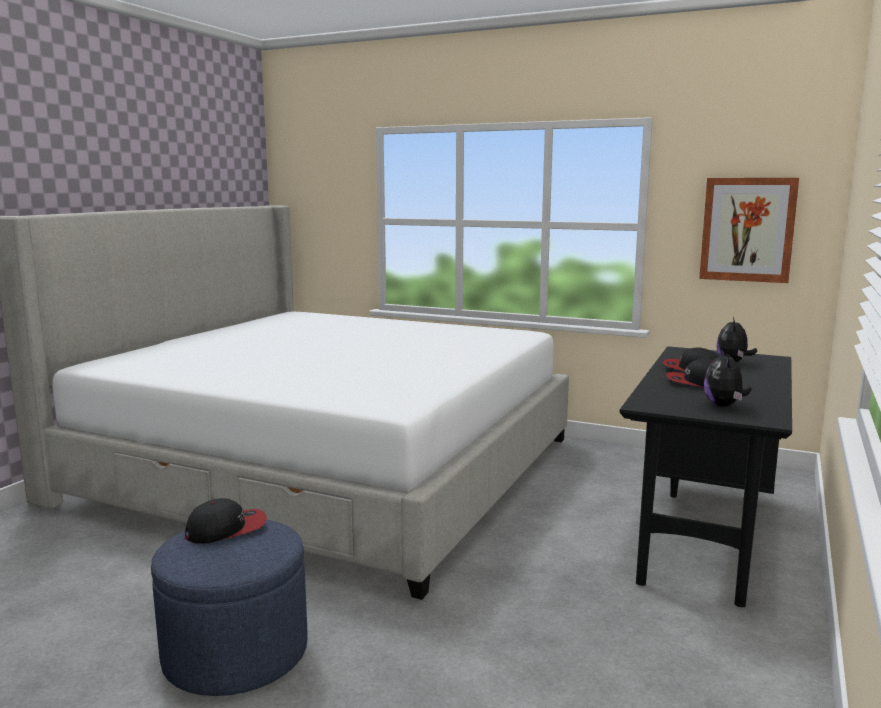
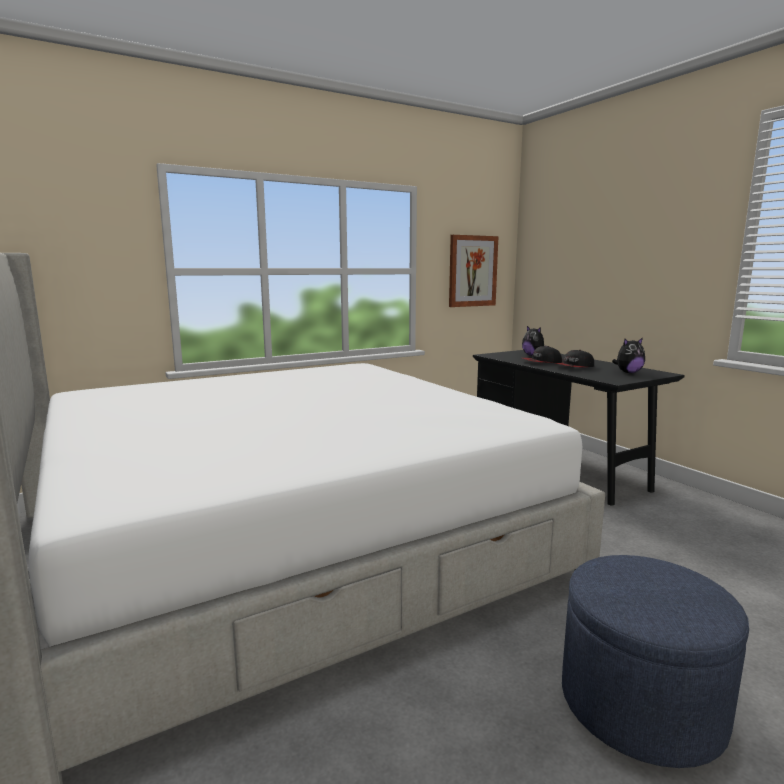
camera: 55 degrees left, 0 degrees up
cap [185,498,267,544] -> none
plush toy [704,349,751,407] -> plush toy turned 60 degrees counterclockwise [612,338,645,373]

